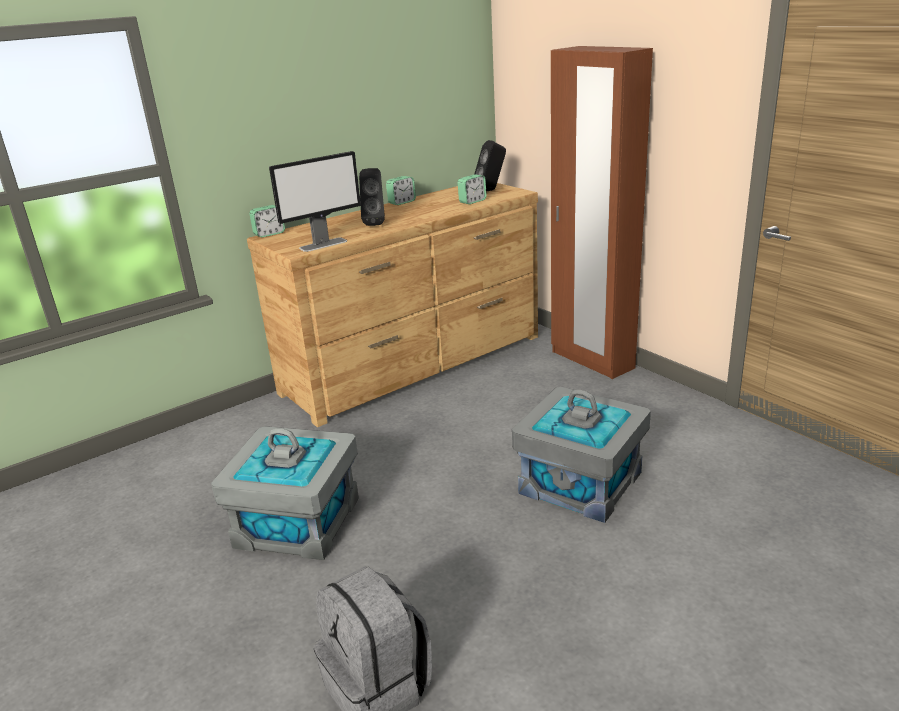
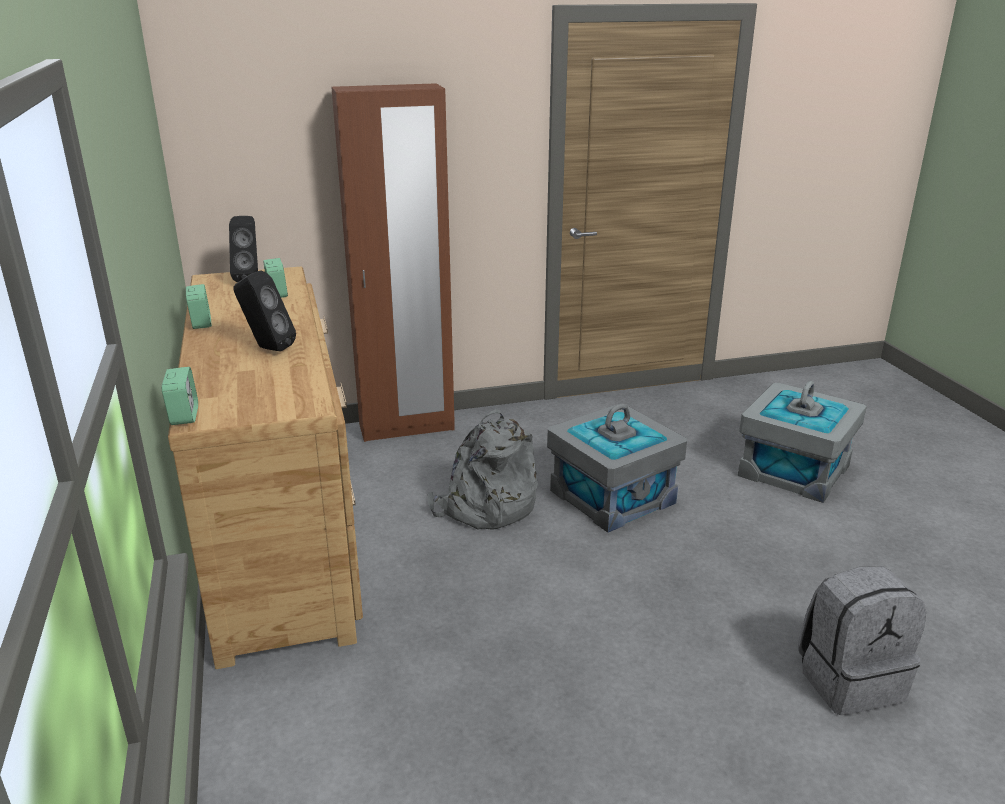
camera: 70 degrees left, 0 degrees up
grey storage box [211,426,359,560] -> grey storage box moved to [738,381,866,503]
monitor [269,151,361,252] -> none
none -> grey backpack [427,409,538,530]

